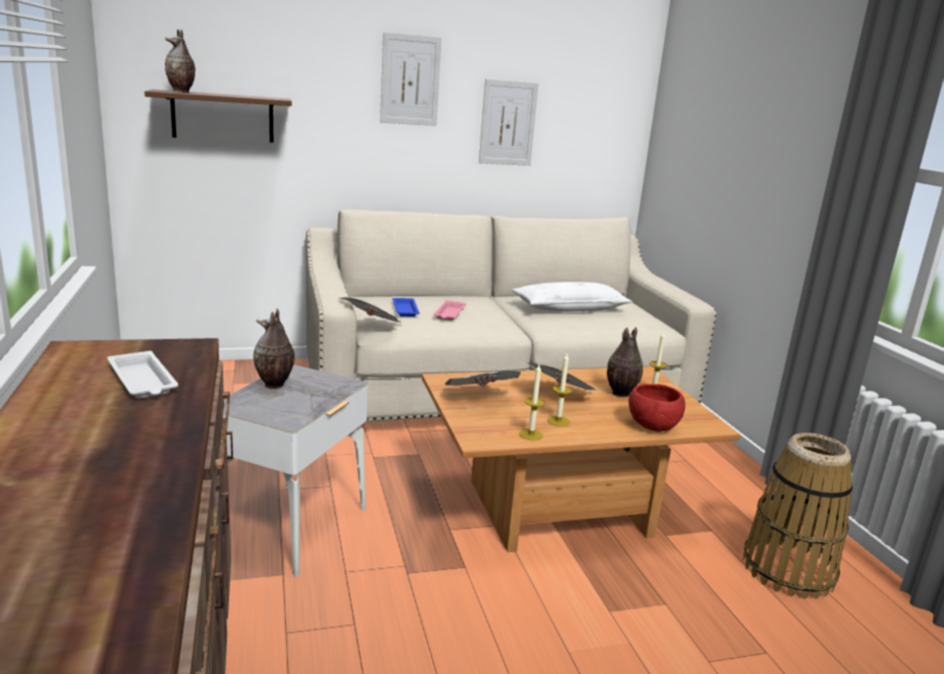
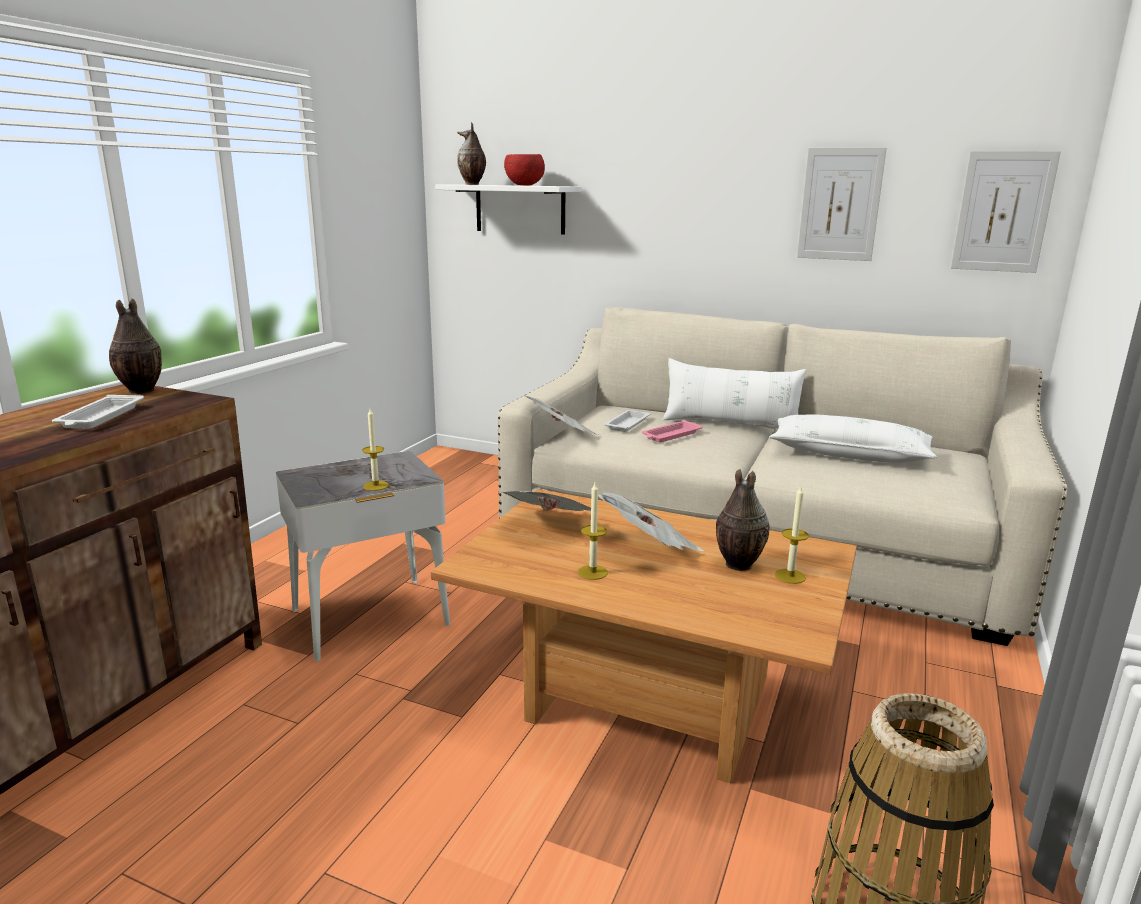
camera: 40 degrees right, 0 degrees up
brown shelf [145,89,292,143] -> white shelf [435,185,581,235]
vase [253,309,295,389] -> vase moved to [109,298,162,394]
picture [380,32,442,126] -> picture moved to [951,151,1061,273]
blue tray [392,298,420,317] -> white tray [604,410,650,432]
candle [520,365,545,441] -> candle moved to [362,409,389,491]
red bowl [629,384,685,432] -> red bowl moved to [504,154,545,185]
none -> white pillow [662,358,806,428]

